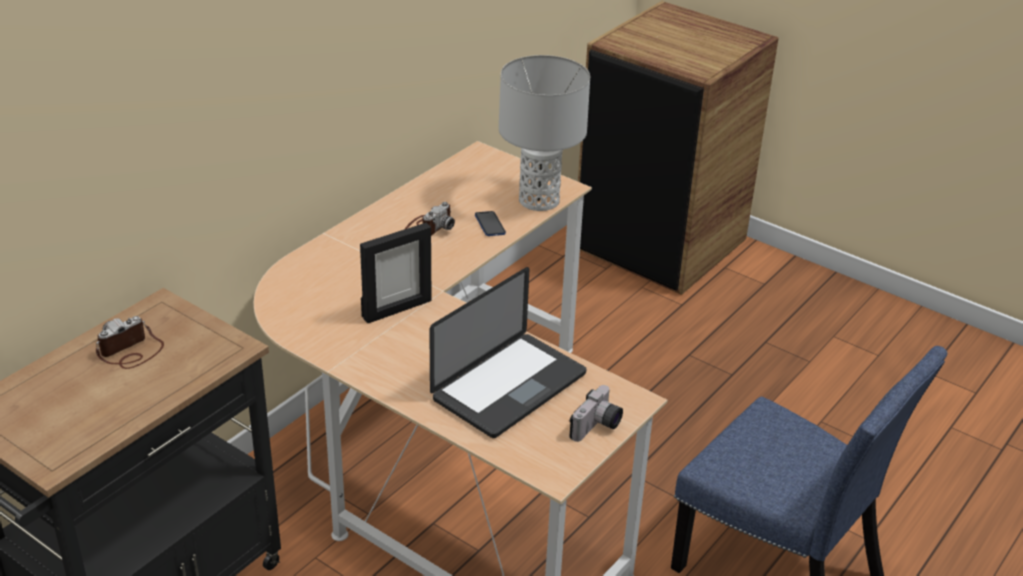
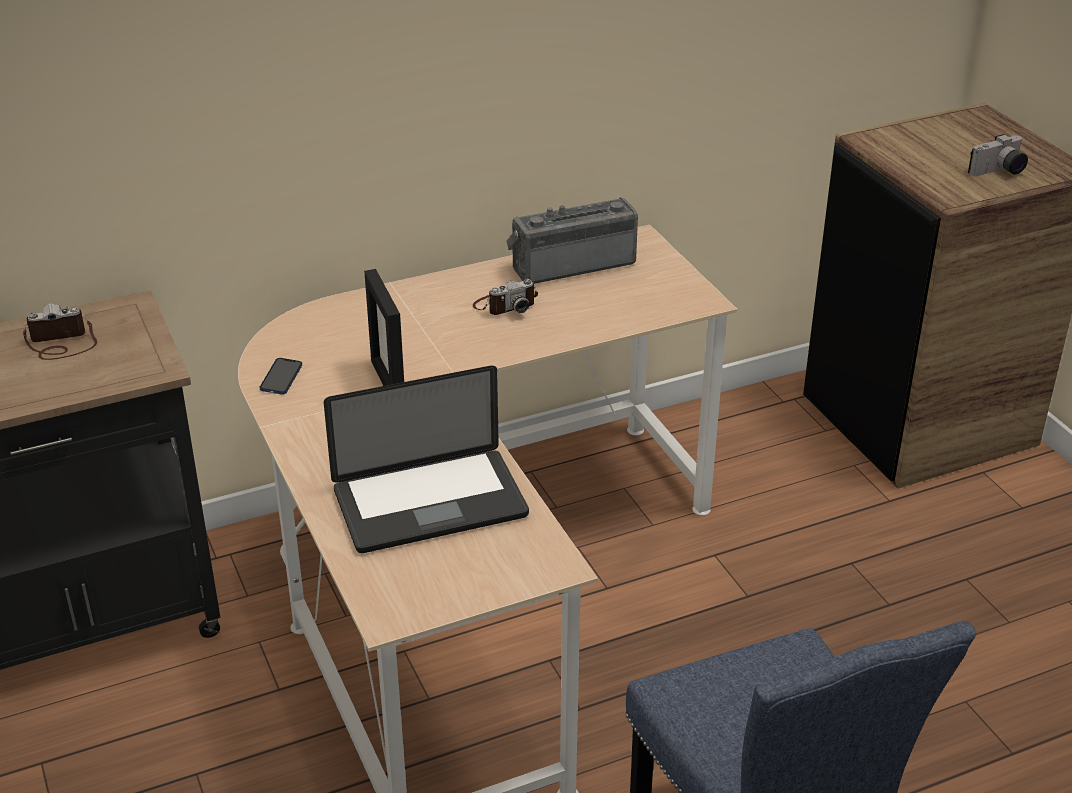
camera: 30 degrees right, 0 degrees up
picture frame [360,223,432,323] -> picture frame turned 75 degrees clockwise [364,269,404,386]
phone [475,211,506,236] -> phone moved to [260,358,302,395]
white table lamp [499,55,590,211] -> none
camera [569,385,623,442] -> camera moved to [968,134,1028,176]
none -> radio [506,197,638,284]

